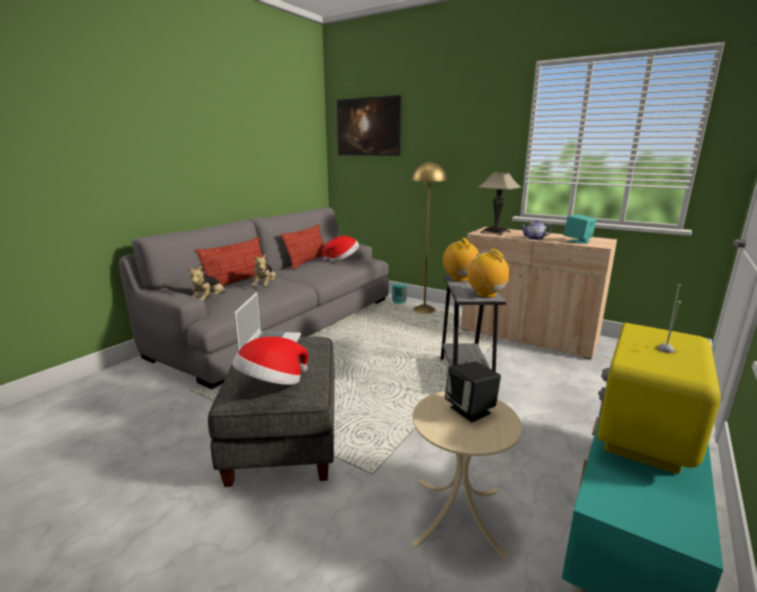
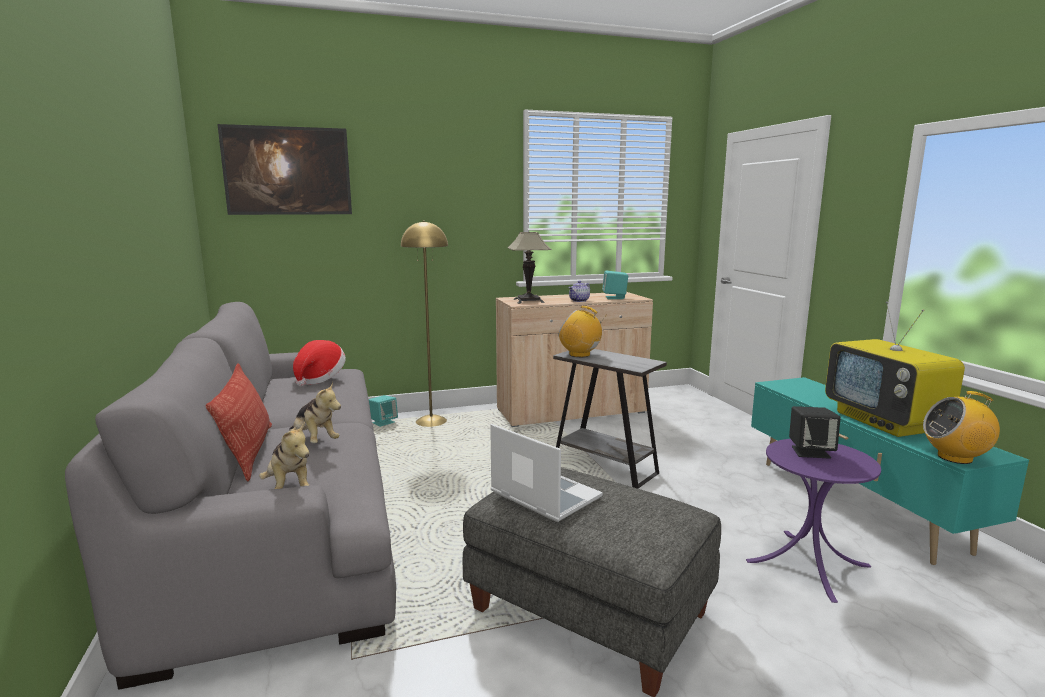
camera: 50 degrees left, 5 degrees down
hat [232,337,308,385] -> none
pillow [281,224,329,270] -> none
beige side table [412,391,522,560] -> purple side table [746,439,881,603]
radio [467,249,515,298] -> radio moved to [923,391,1000,464]

